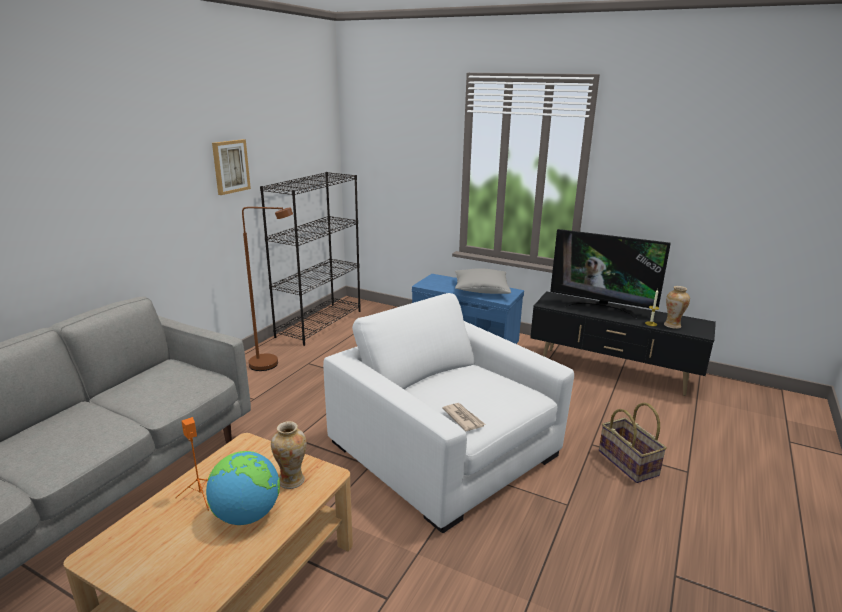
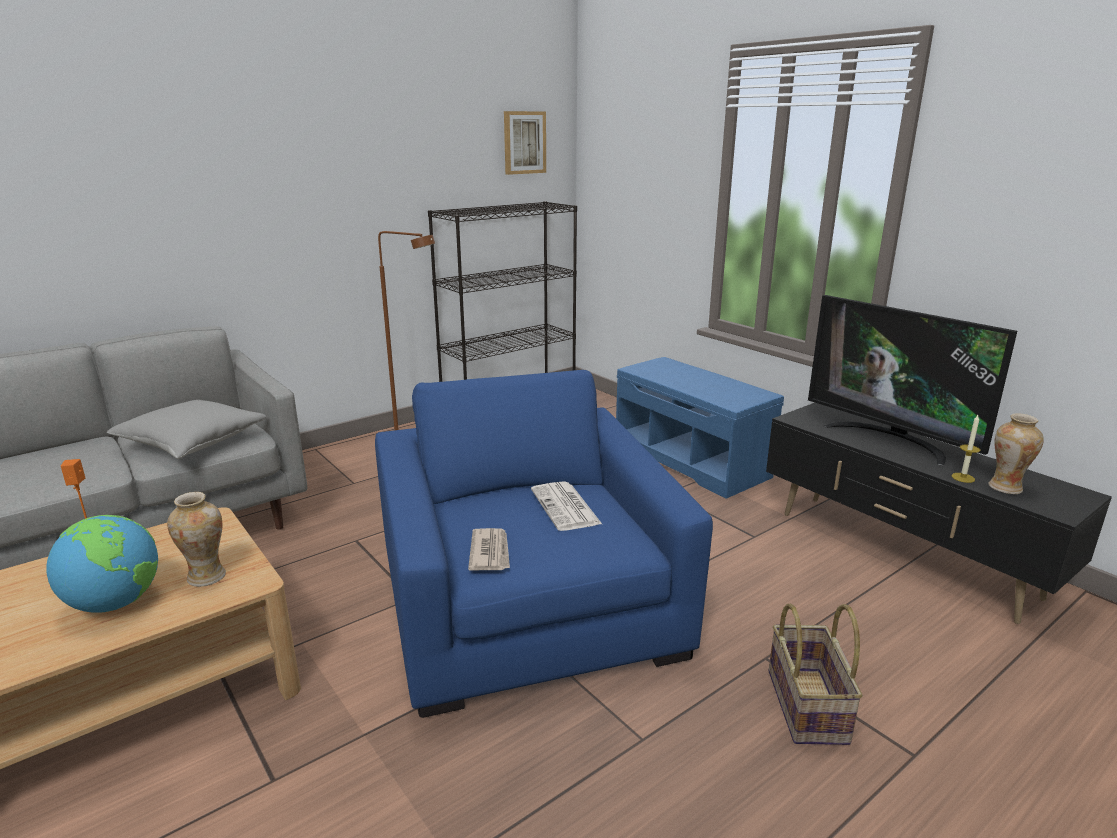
camera: 25 degrees right, 0 degrees up
picture [212,139,251,195] -> picture moved to [504,111,546,175]
white armchair [323,293,574,533] -> blue armchair [375,370,713,718]
grey pillow [455,268,511,294] -> grey pillow moved to [106,400,267,459]
none -> newspaper [531,481,602,531]

